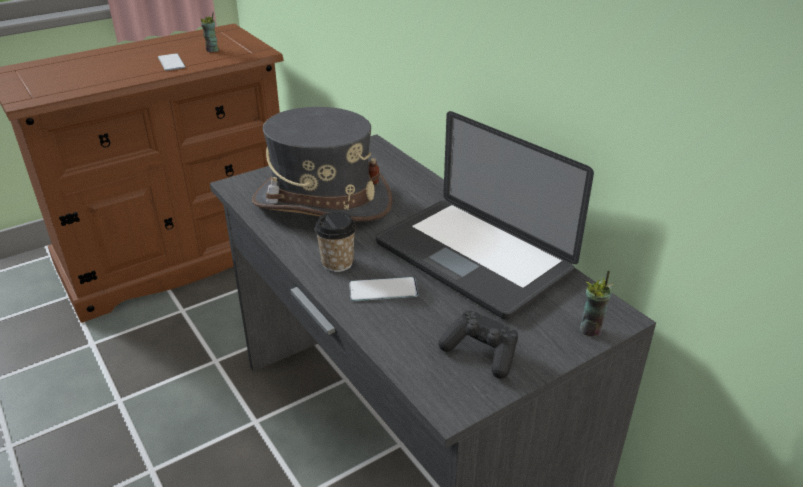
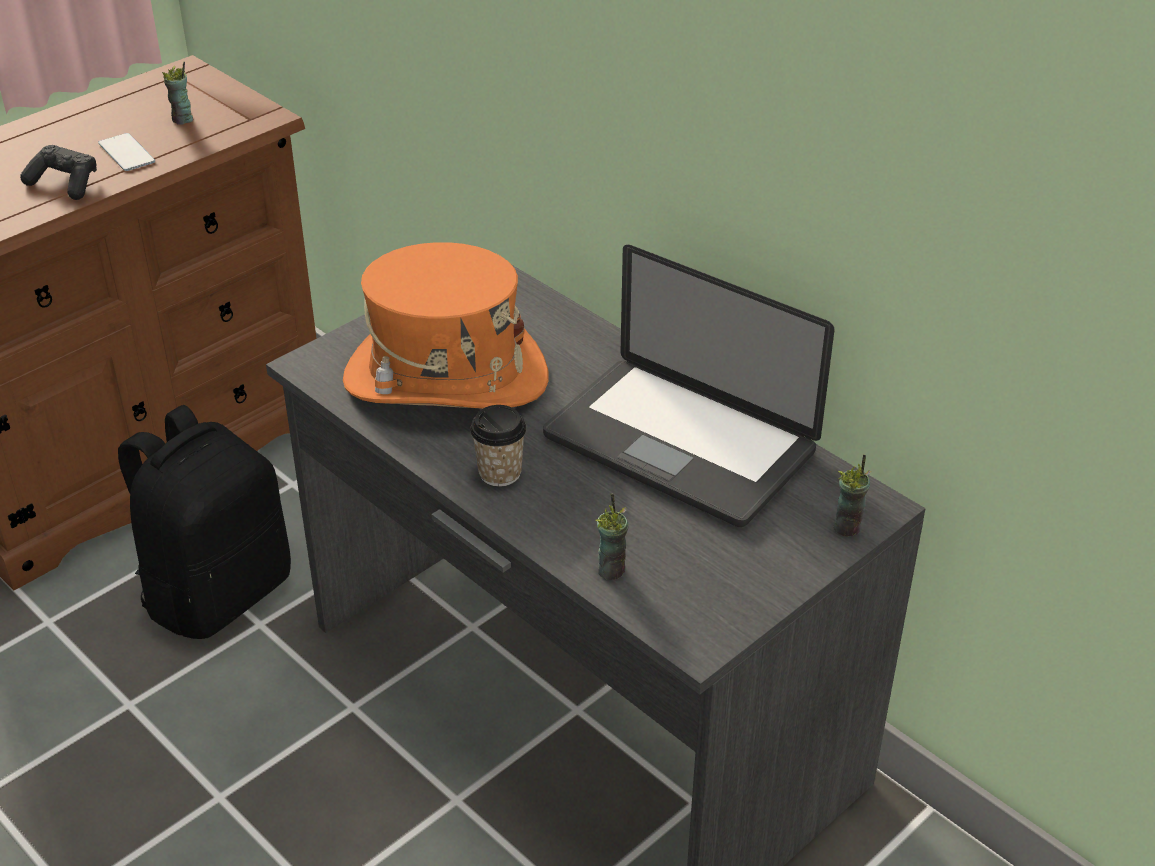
camera: 10 degrees left, 5 degrees up
grey hat [252,107,393,221] -> orange hat [343,242,549,409]
phone [349,277,418,301] -> none
black game controller [438,311,518,379] -> black game controller moved to [20,145,97,200]
none -> black backpack [118,405,291,639]
none -> cup [595,493,629,580]

